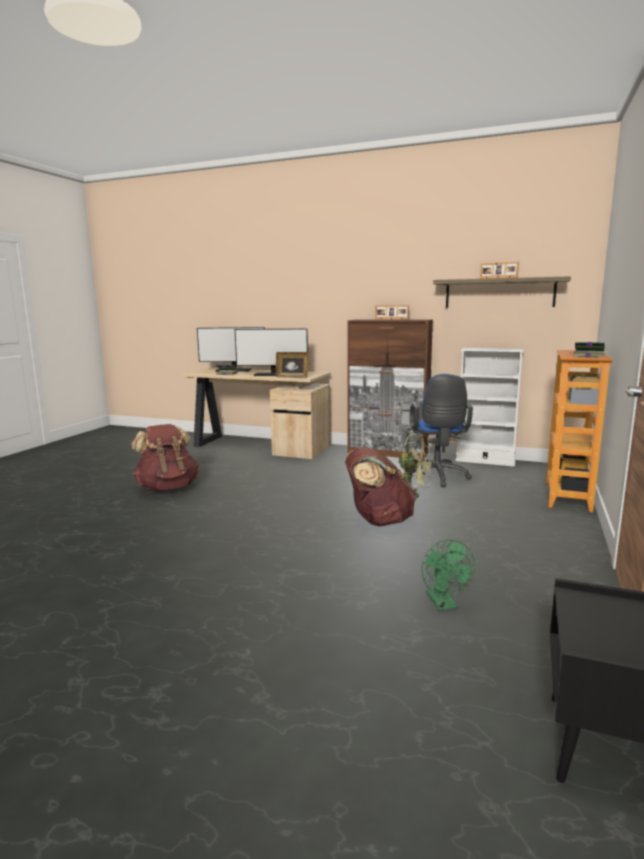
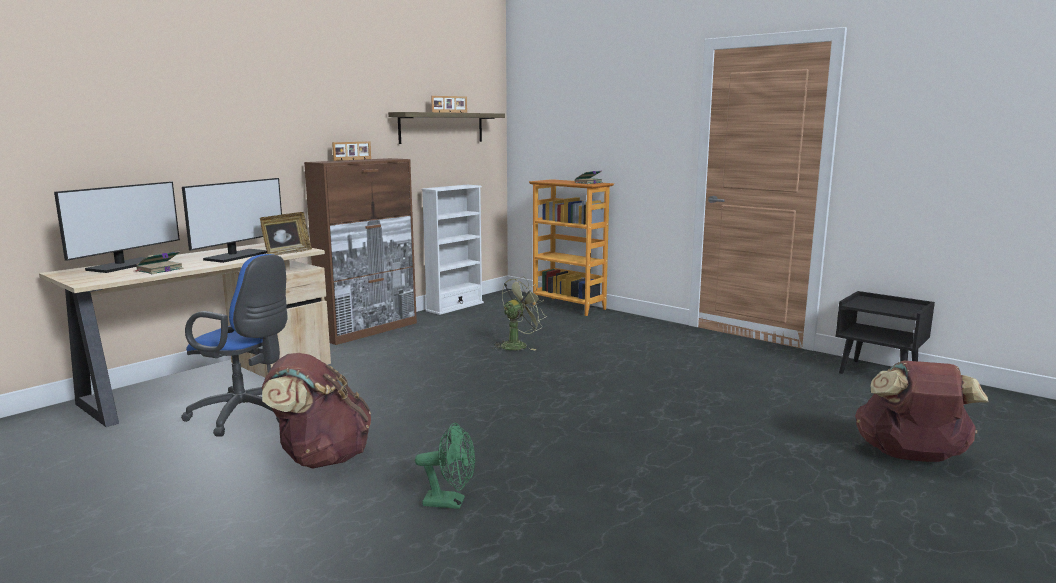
camera: 70 degrees left, 0 degrees up
brown backpack [345,447,416,527] -> brown backpack moved to [855,361,989,462]
blue office chair [410,374,473,487] -> blue office chair moved to [181,254,288,437]
green fan [422,539,475,611] -> green fan moved to [415,423,475,509]

